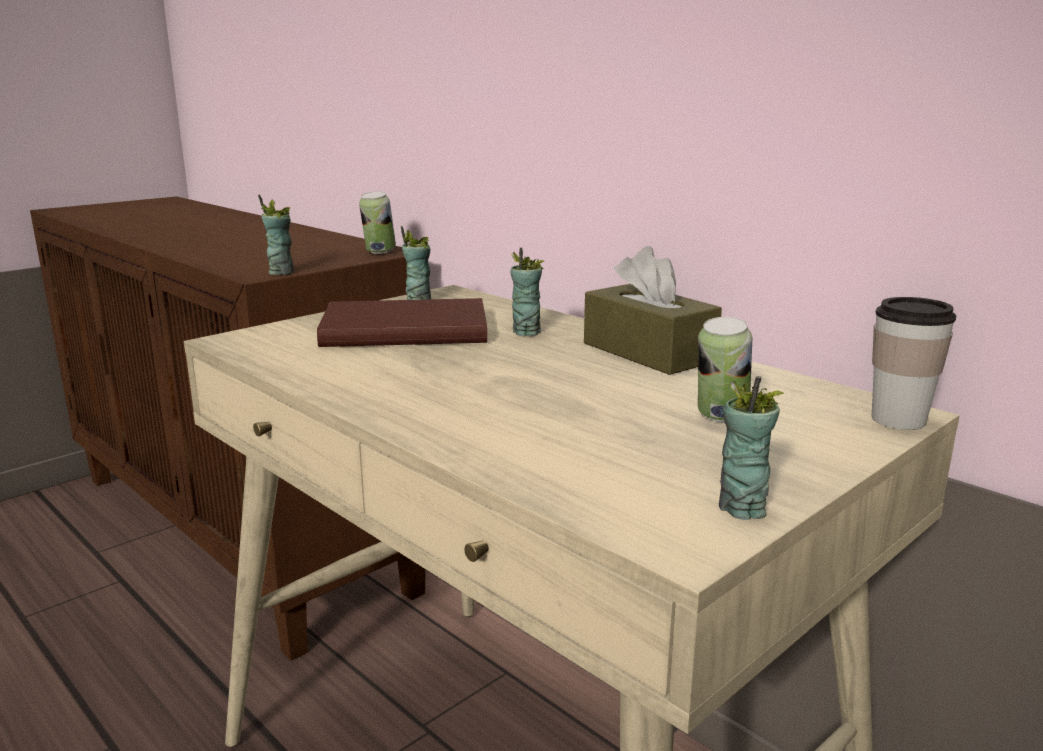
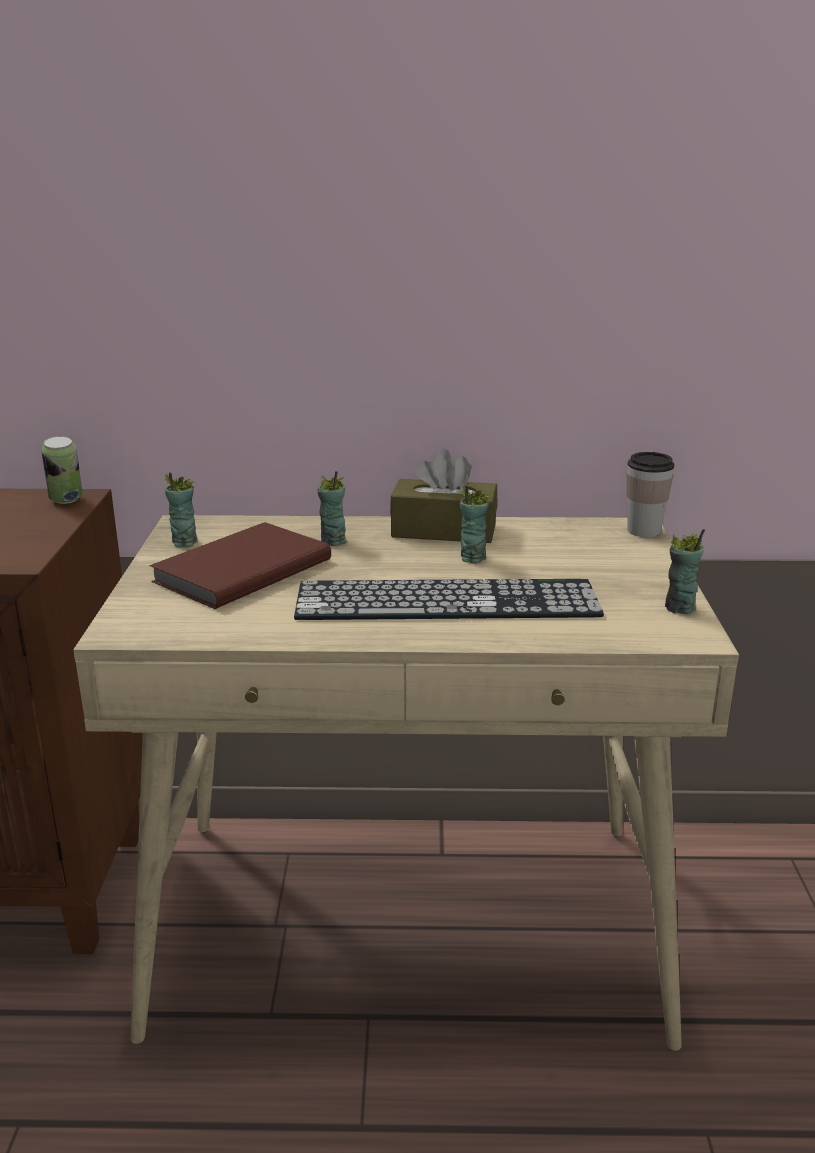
camera: 45 degrees left, 5 degrees up
cup [258,194,294,275] -> cup moved to [460,485,490,563]
can [698,317,752,422] -> none
none -> keyboard [294,579,604,620]

